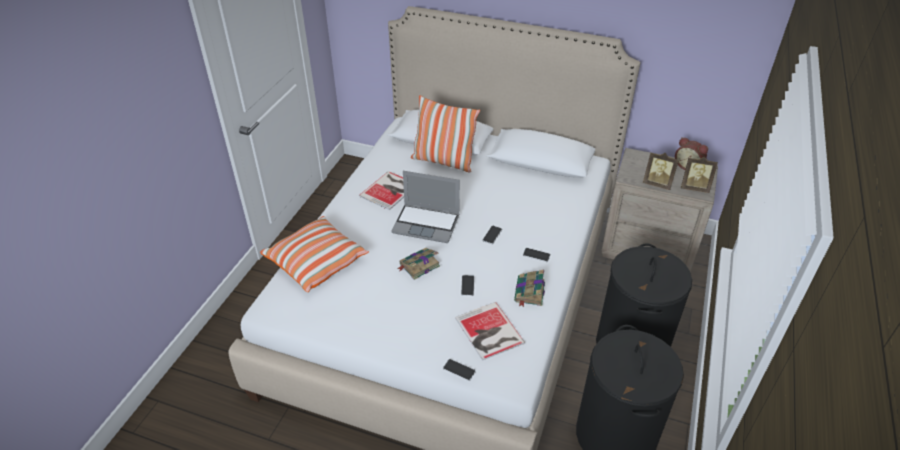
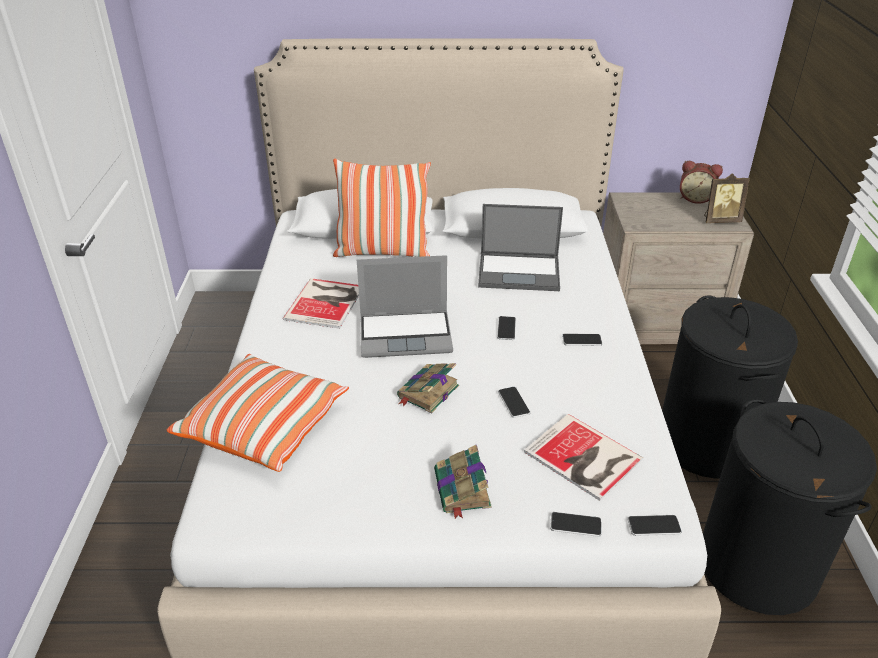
camera: 20 degrees left, 5 degrees down
book [514,270,545,307] -> book moved to [434,445,492,519]
picture frame [643,153,679,190] -> none
none -> laptop [478,204,563,291]
none -> phone [627,515,682,536]

